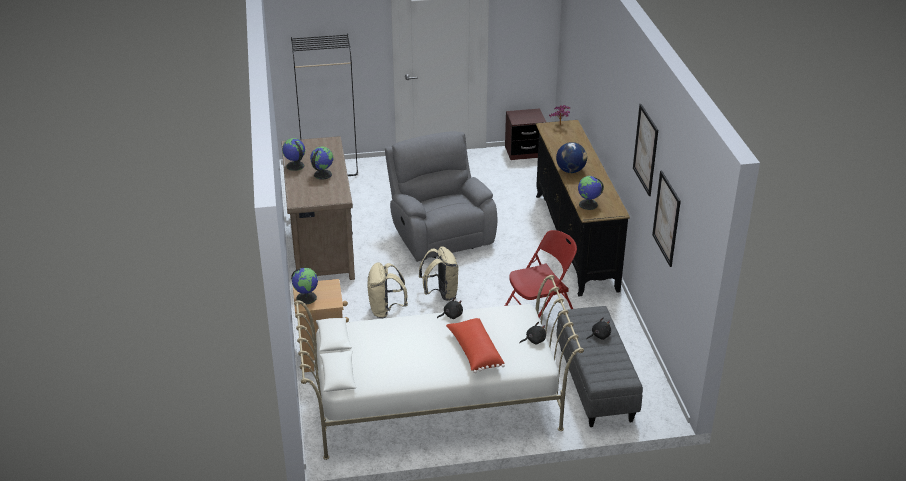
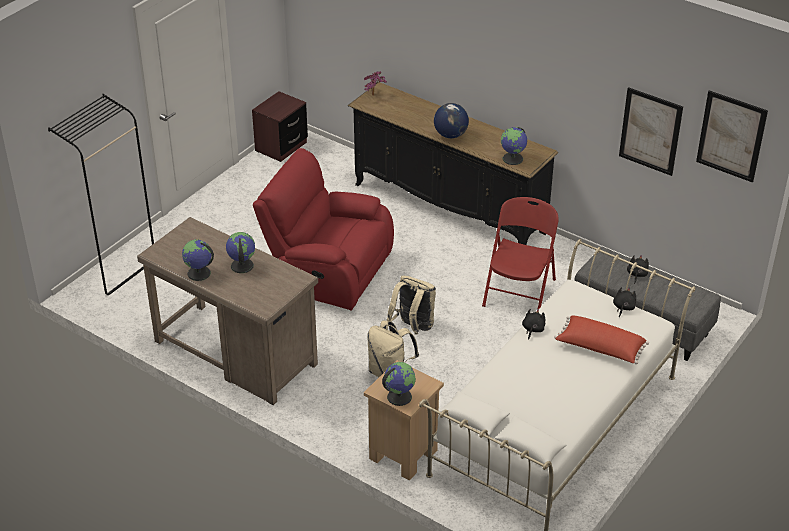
camera: 45 degrees left, 5 degrees up
grey armchair [385,131,497,262] -> red armchair [253,148,394,311]
picture [633,104,658,196] -> picture moved to [696,90,768,183]

